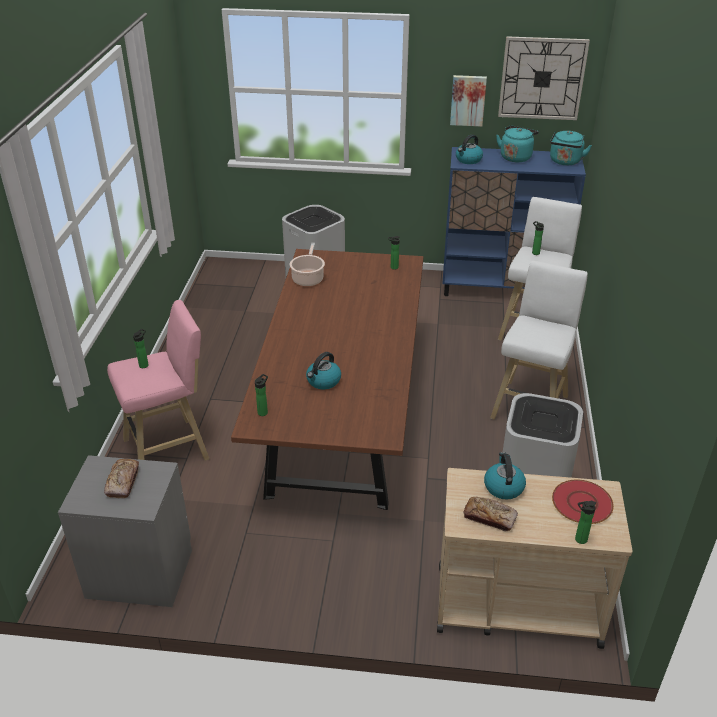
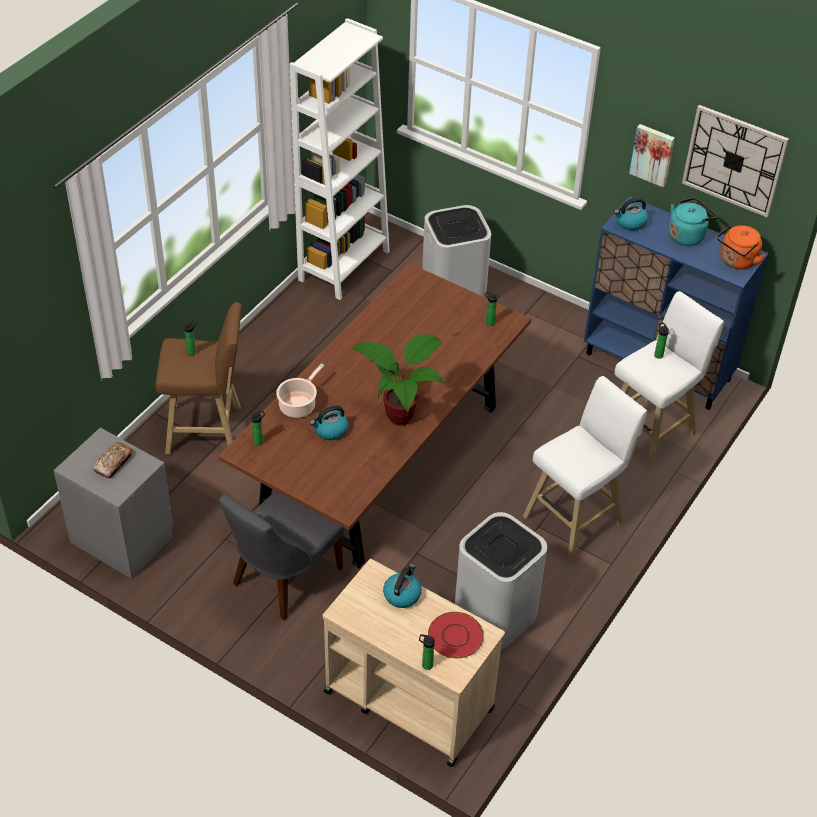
camera: 25 degrees right, 10 degrees up
pink stool [107,300,209,461] -> brown stool [156,302,242,454]
cooking pot [290,243,325,286] -> cooking pot moved to [276,364,324,418]
bread [464,497,518,531] -> none
turquoise kettle [550,131,592,165] -> orange kettle [717,225,765,269]
none -> grey chair [220,491,344,620]
none -> white bookcase [290,18,390,300]
none -> potted plant [351,334,445,426]

